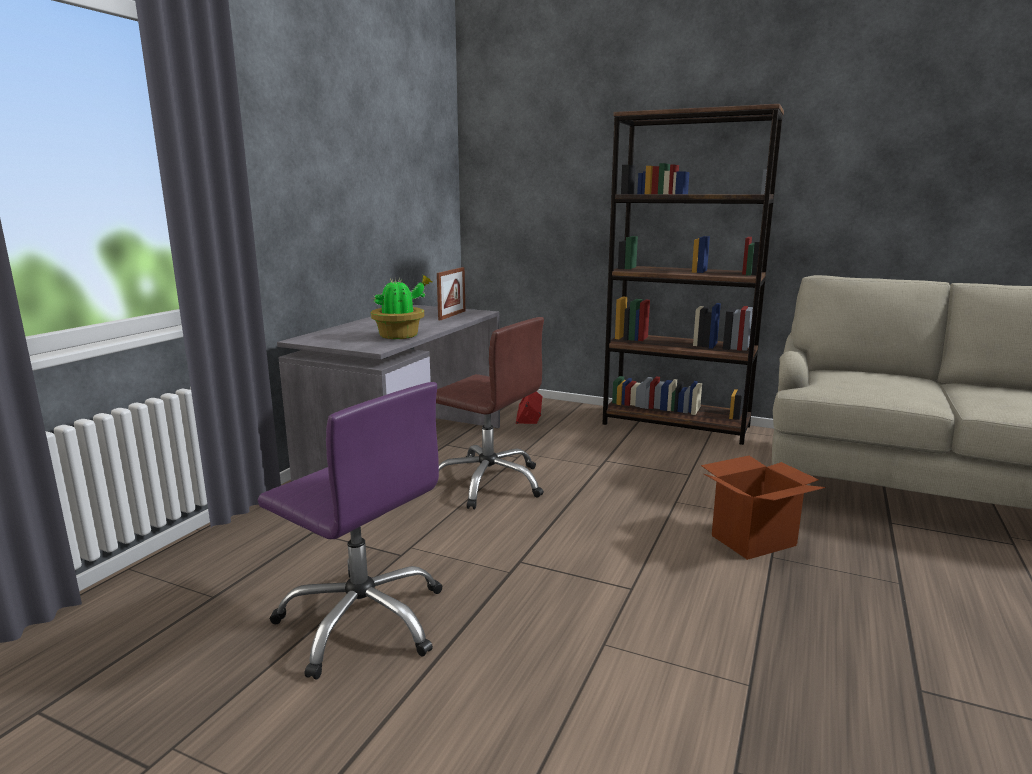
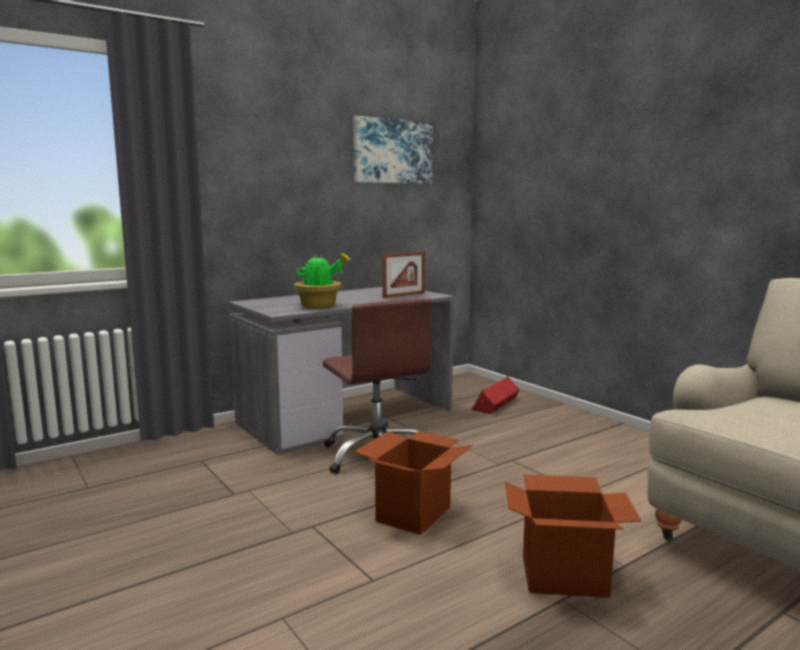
camera: 30 degrees right, 5 degrees down
purple office chair [258,382,443,679] -> none
brown bookcase [603,104,784,445] -> none
none -> picture [353,116,433,184]
none -> cardboard box [354,431,473,535]

